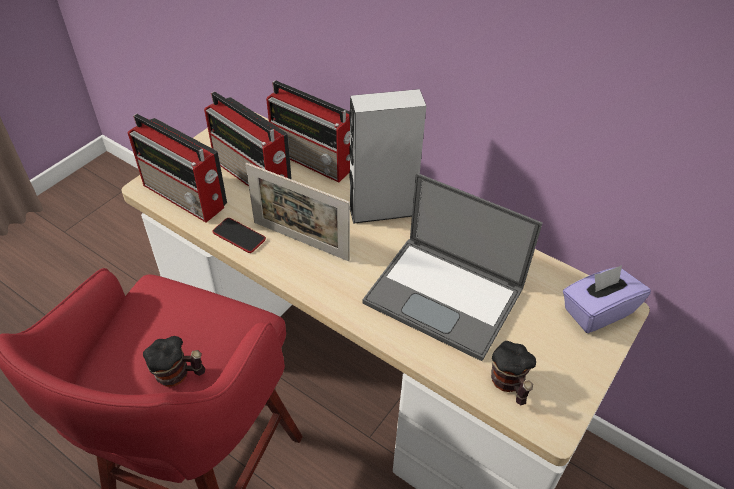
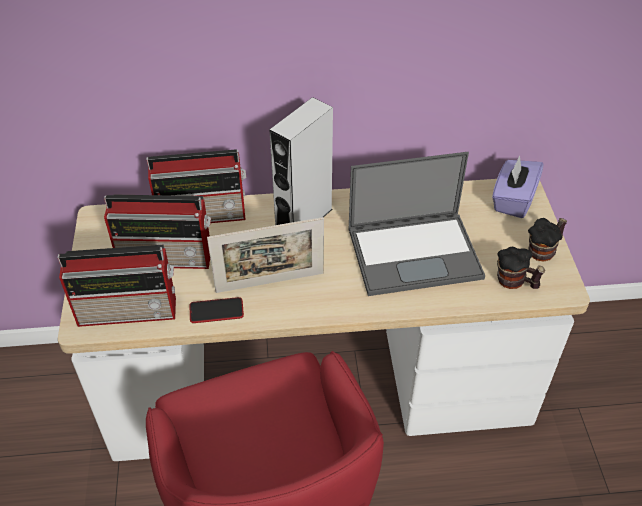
camera: 40 degrees left, 0 degrees up
mug [143,336,206,387] -> mug moved to [528,218,567,262]

